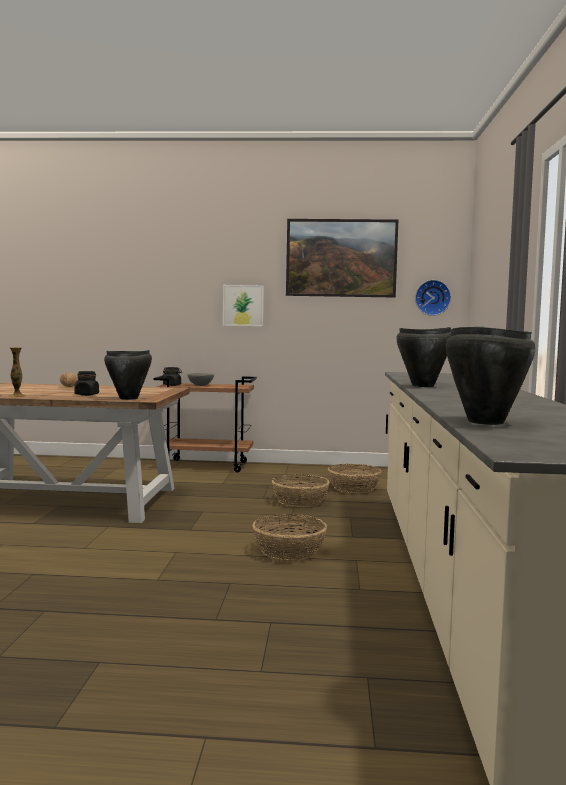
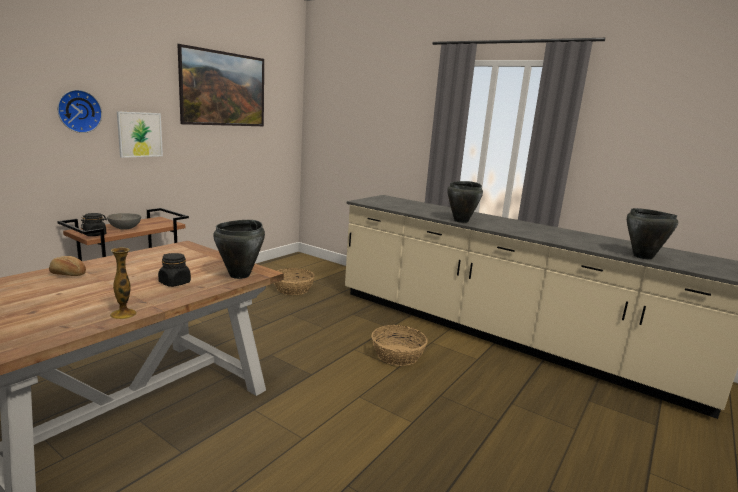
camera: 60 degrees left, 10 degrees up
basket [272,474,330,507] -> none
wall clock [415,280,451,316] -> wall clock moved to [57,90,102,133]

